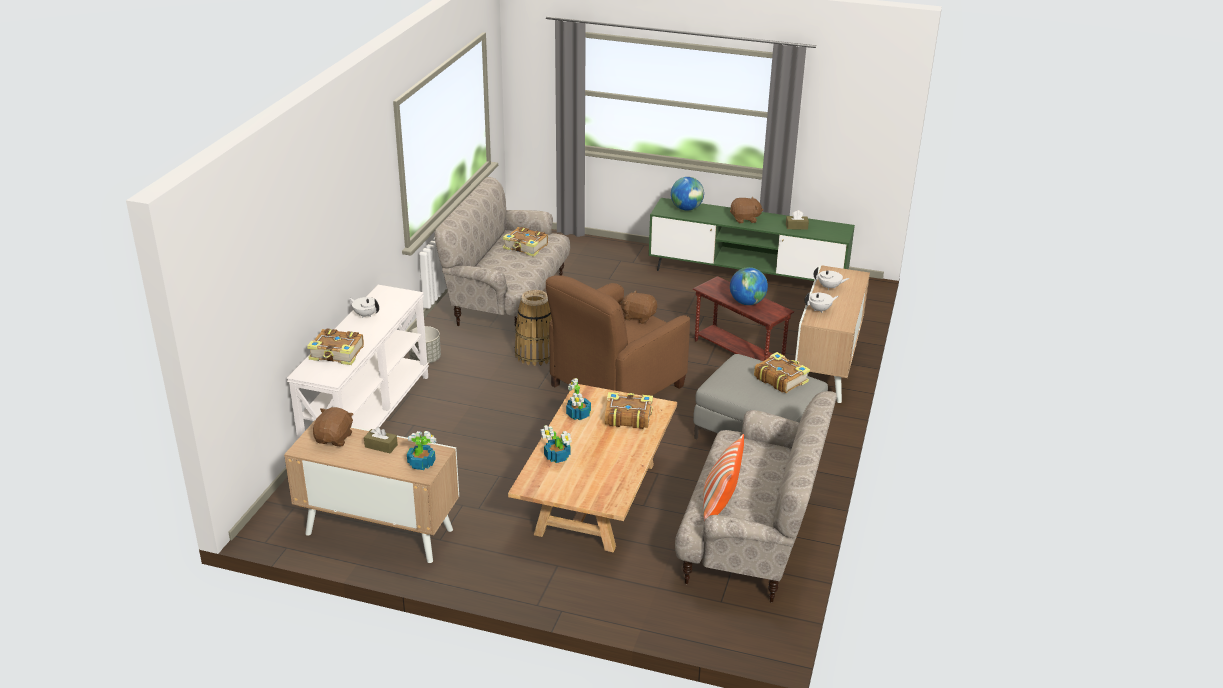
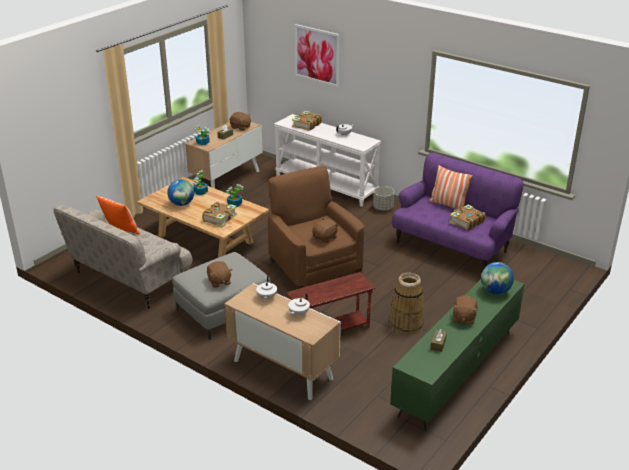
camera: 110 degrees right, 0 degrees up
beige sofa [435,177,570,327] -> purple sofa [392,153,524,271]
basket [514,290,552,366] -> basket moved to [389,273,424,334]
globe [730,267,768,305] -> globe moved to [167,179,194,206]
book [754,352,810,393] -> brown plush toy [207,261,232,288]
none -> picture [294,24,340,87]
none -> pillow [429,165,473,209]

